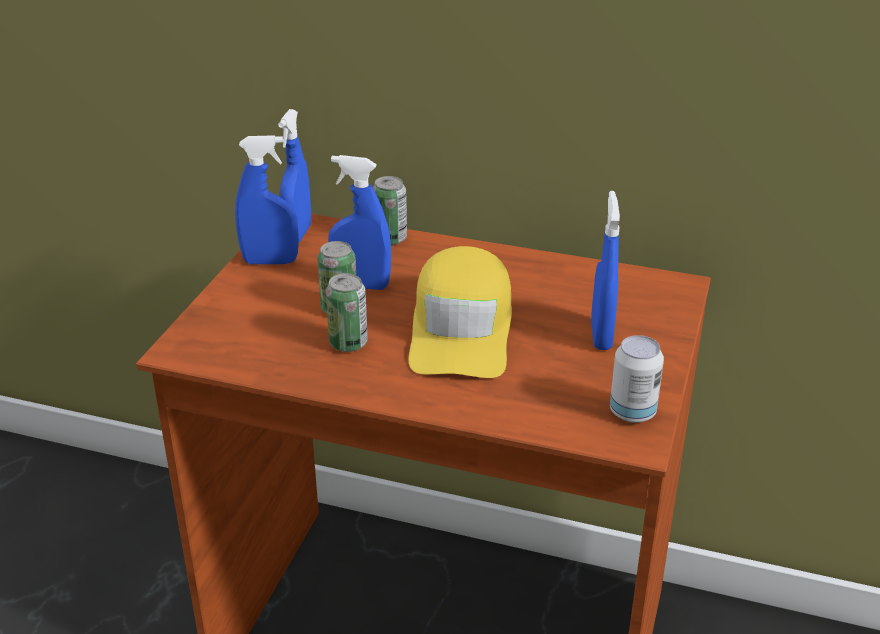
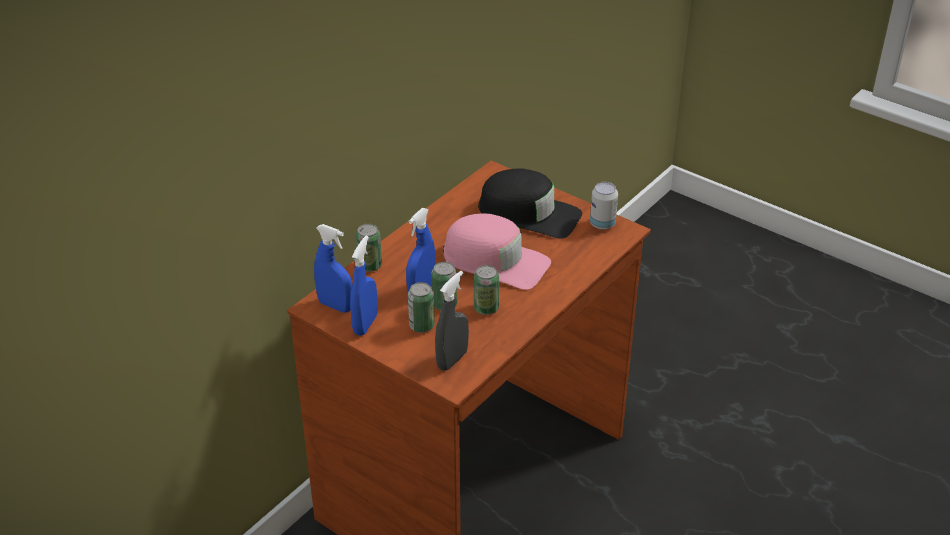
camera: 70 degrees left, 5 degrees up
yellow cap [409,246,512,378] -> pink cap [443,213,551,290]
blue spray bottle [591,191,620,350] -> black cap [478,168,582,238]
none -> can [408,282,435,333]
none -> grey spray bottle [435,271,469,371]

